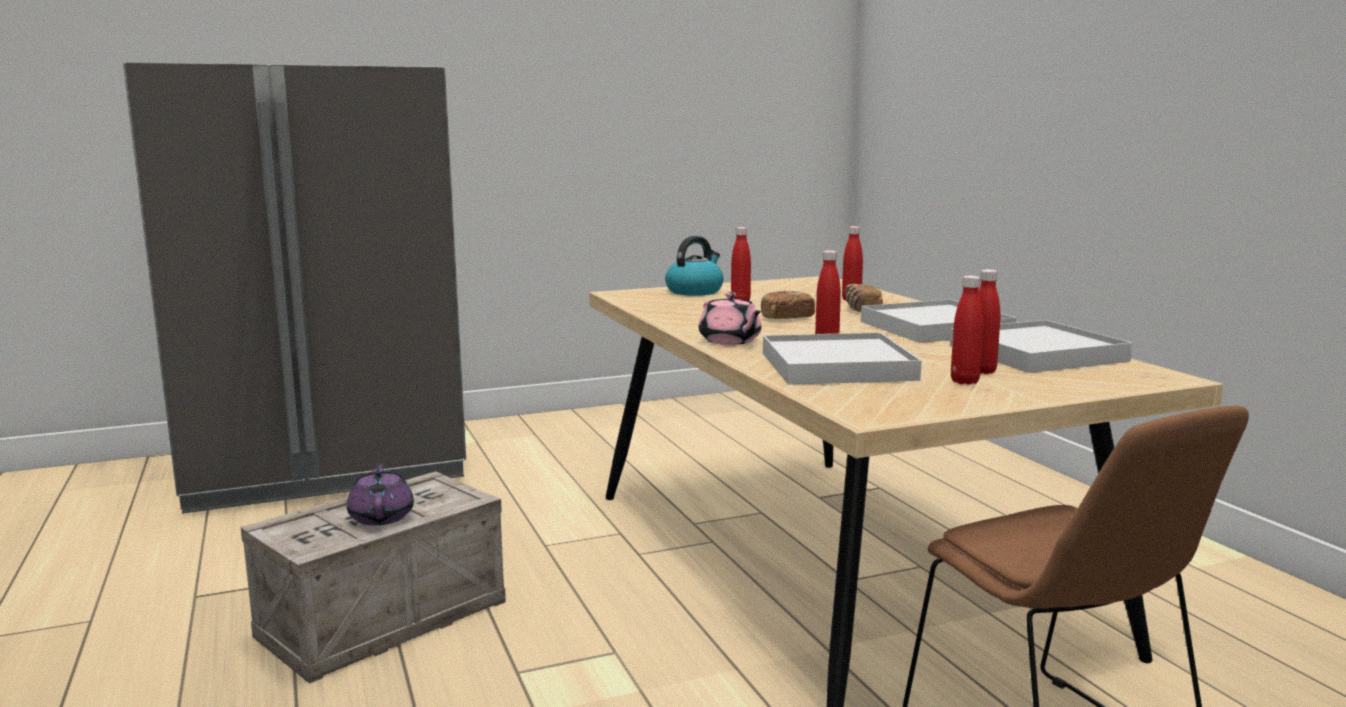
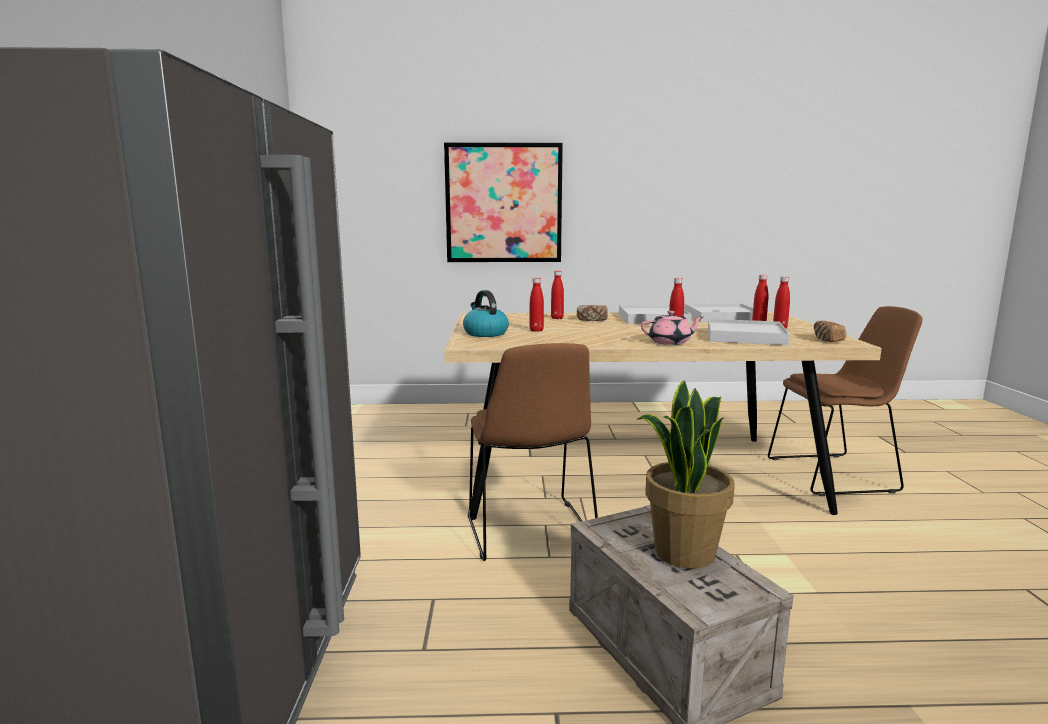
camera: 70 degrees left, 0 degrees up
purple teapot [347,462,414,525] -> potted plant [638,381,735,569]
bread [761,291,815,319] -> bread moved to [814,321,847,342]
none -> picture [444,142,563,262]
none -> brown chair [468,343,598,561]

